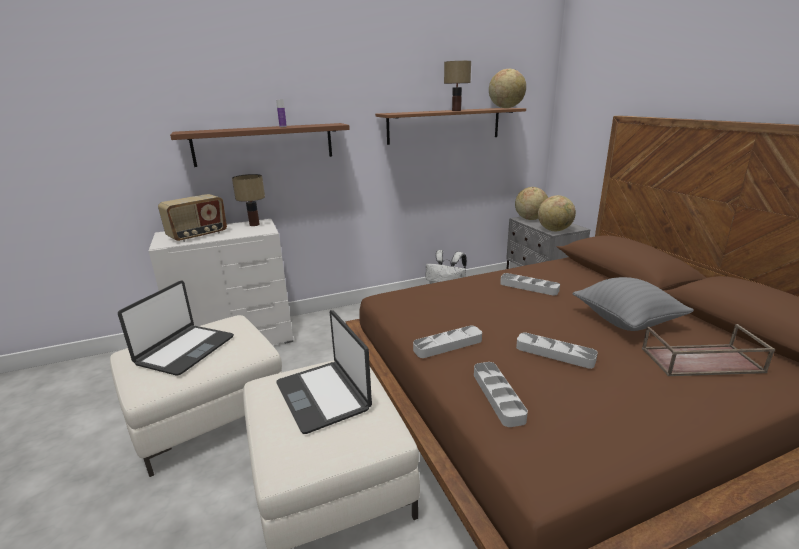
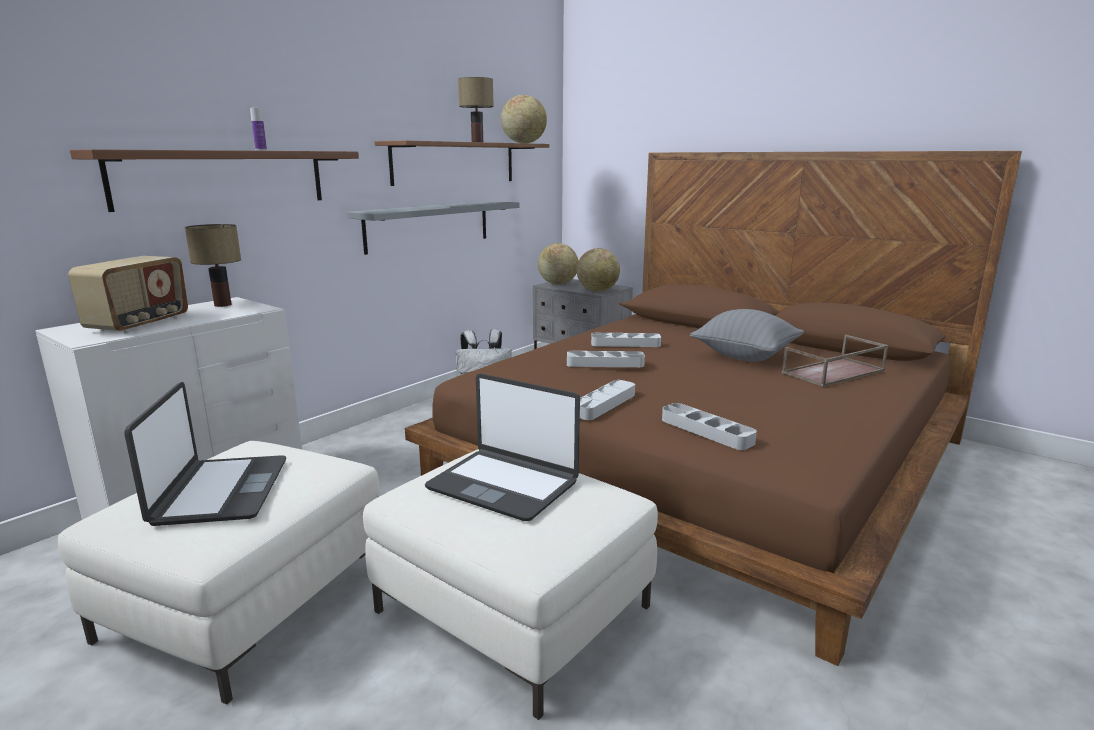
camera: 30 degrees left, 5 degrees down
grey tray [516,332,598,369] -> grey tray moved to [567,351,645,367]
none -> grey shelf [347,201,519,255]

